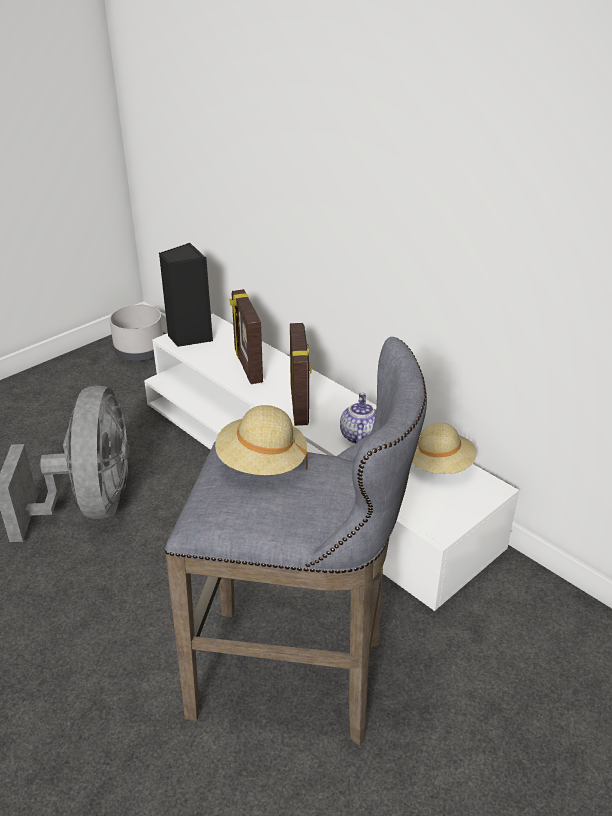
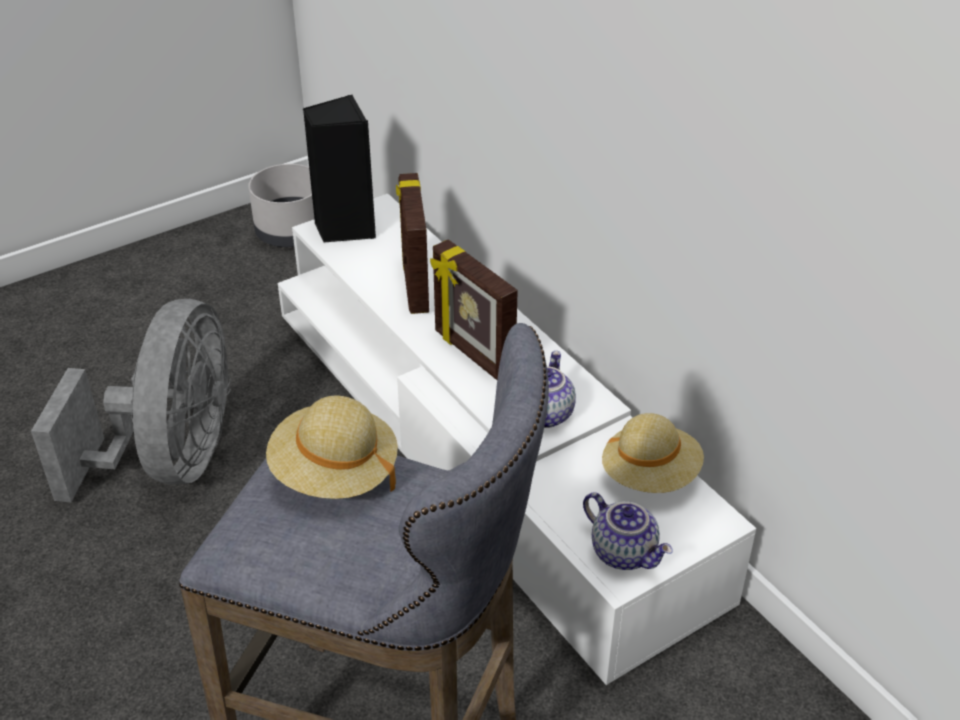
camera: 10 degrees right, 5 degrees up
picture frame [290,323,312,426] -> picture frame turned 135 degrees clockwise [430,239,518,380]
none -> teapot [583,492,673,570]

